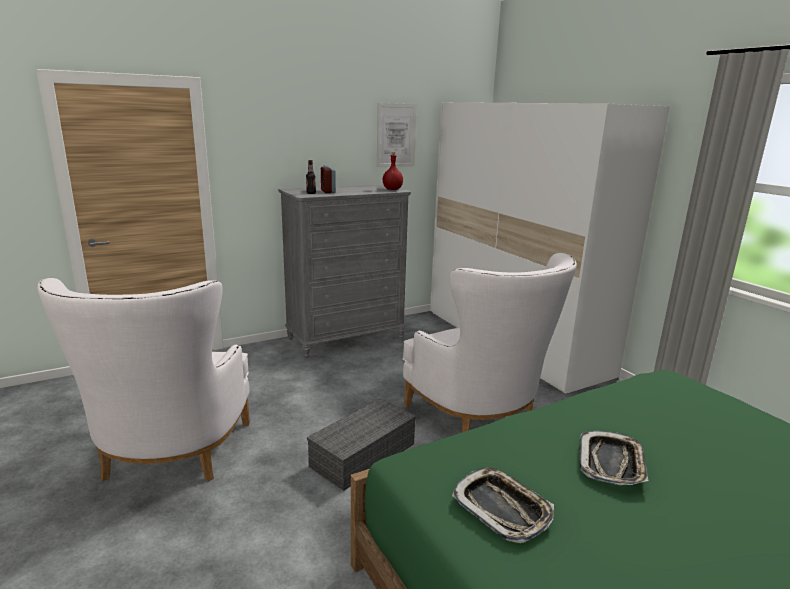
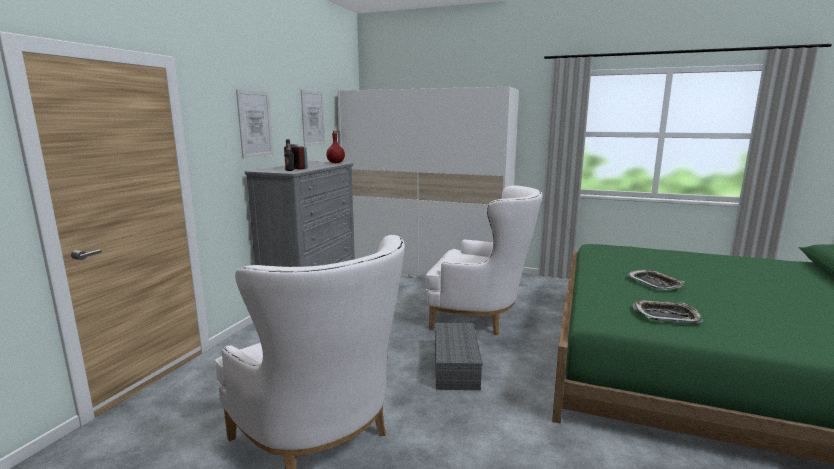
camera: 40 degrees left, 5 degrees down
none -> picture [236,90,273,159]

